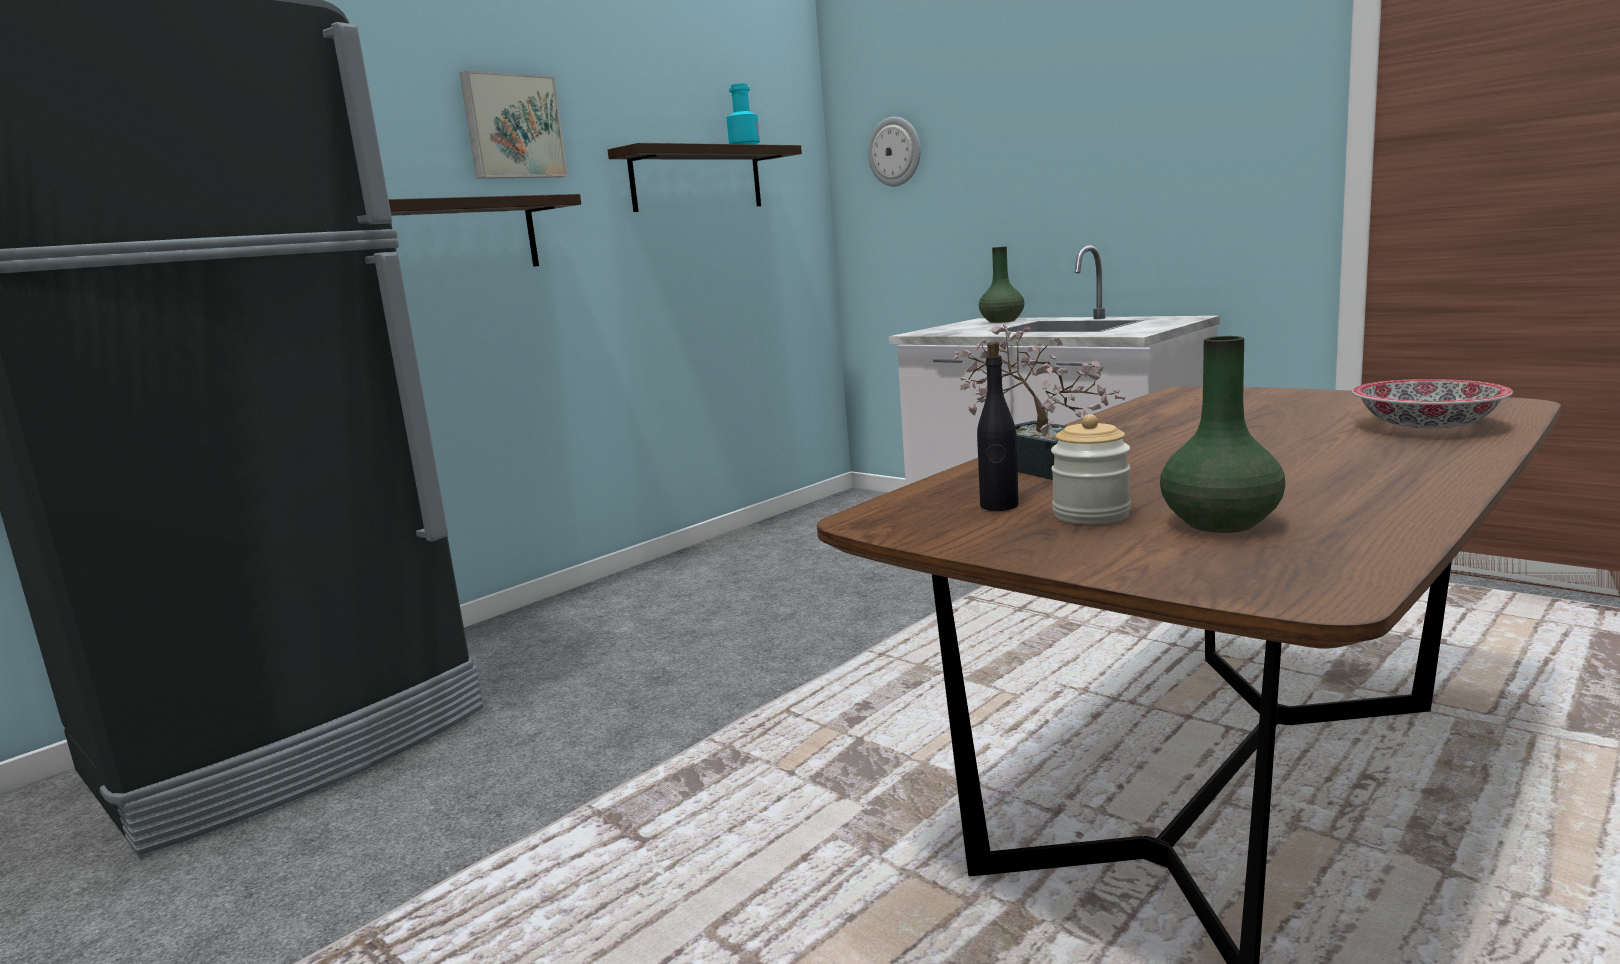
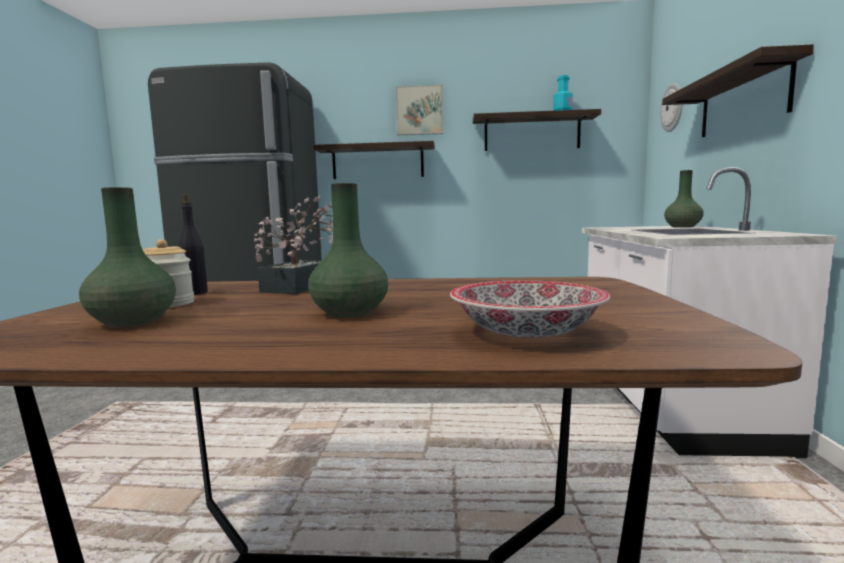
camera: 50 degrees right, 5 degrees down
none -> green vase [308,183,388,318]
none -> shelf [662,44,814,137]

